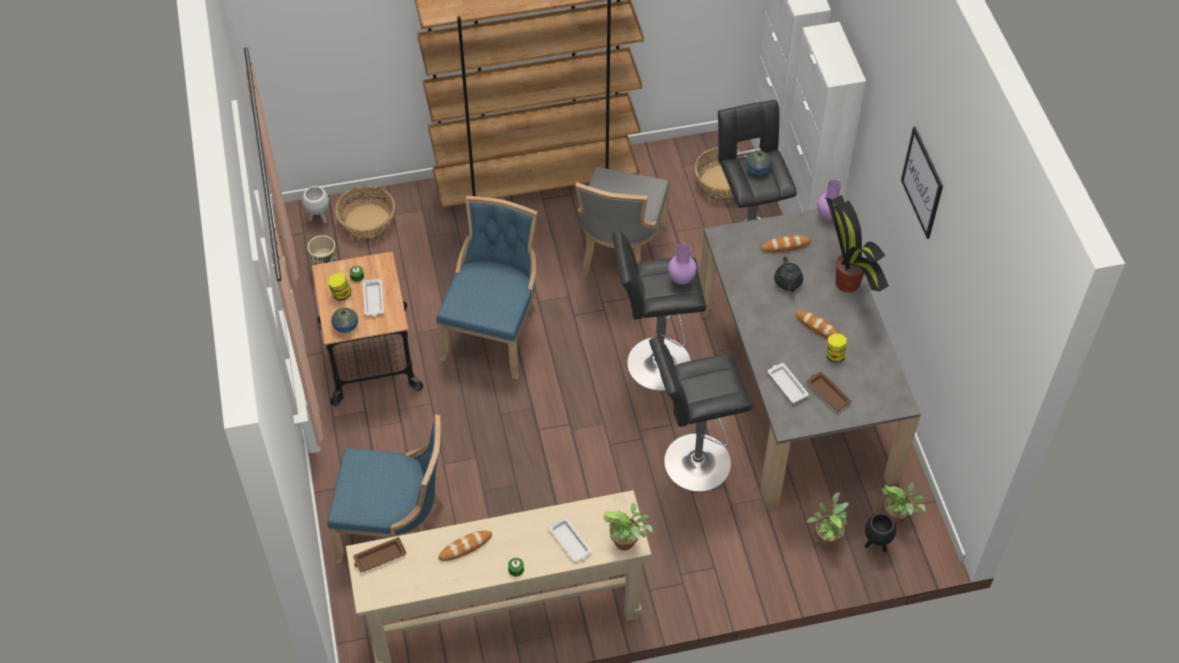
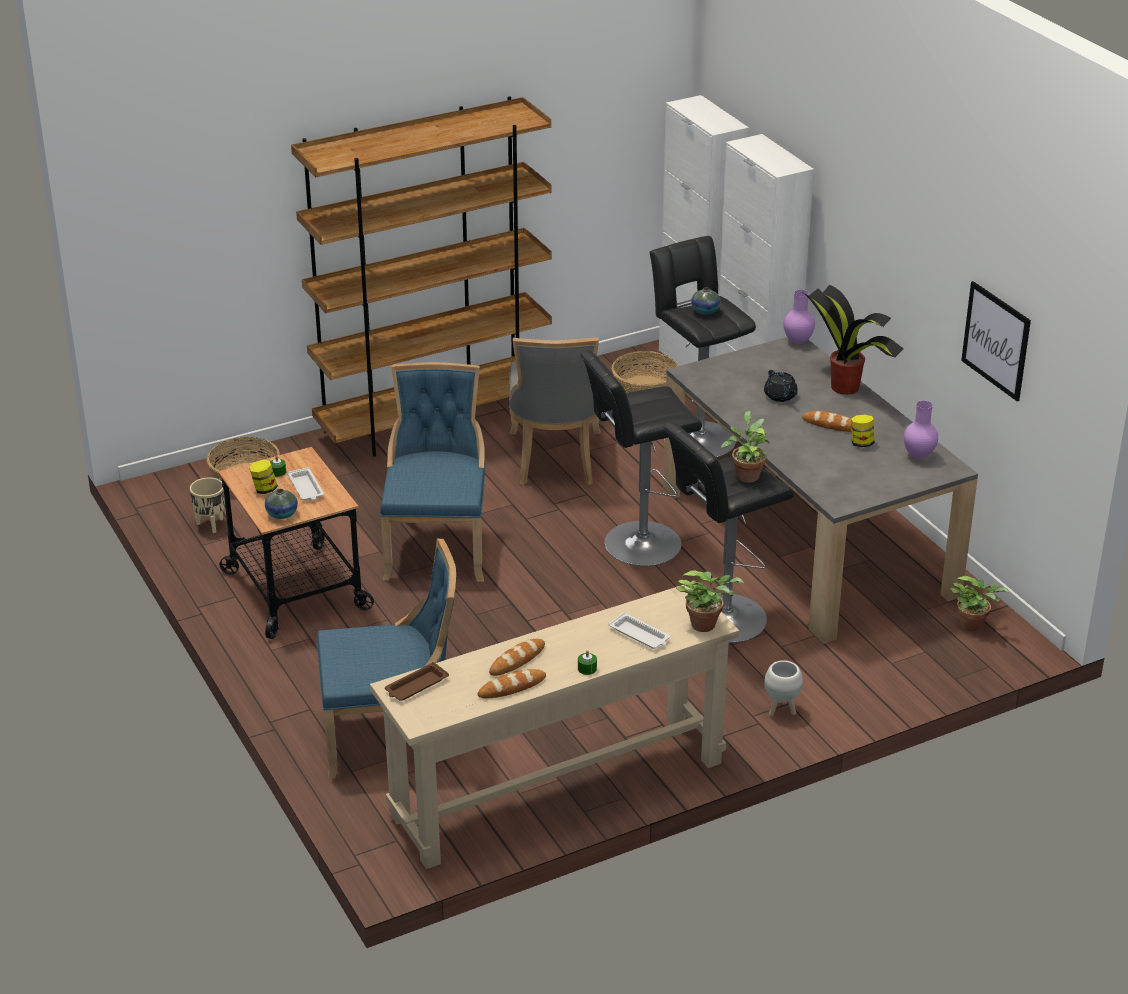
camera: 15 degrees left, 20 degrees down
white planter [302,186,329,223] -> white planter moved to [764,660,803,716]
purple vase [668,243,697,285] -> purple vase moved to [904,401,938,459]
bread [761,235,811,252] -> bread moved to [478,669,546,698]
white tray [768,363,809,403] -> none
brown tray [807,372,852,411] -> none
potted plant [807,492,849,547] -> potted plant moved to [721,411,770,483]
black planter [865,513,896,552] -> none
picture [901,127,943,239] -> picture moved to [961,281,1031,401]

